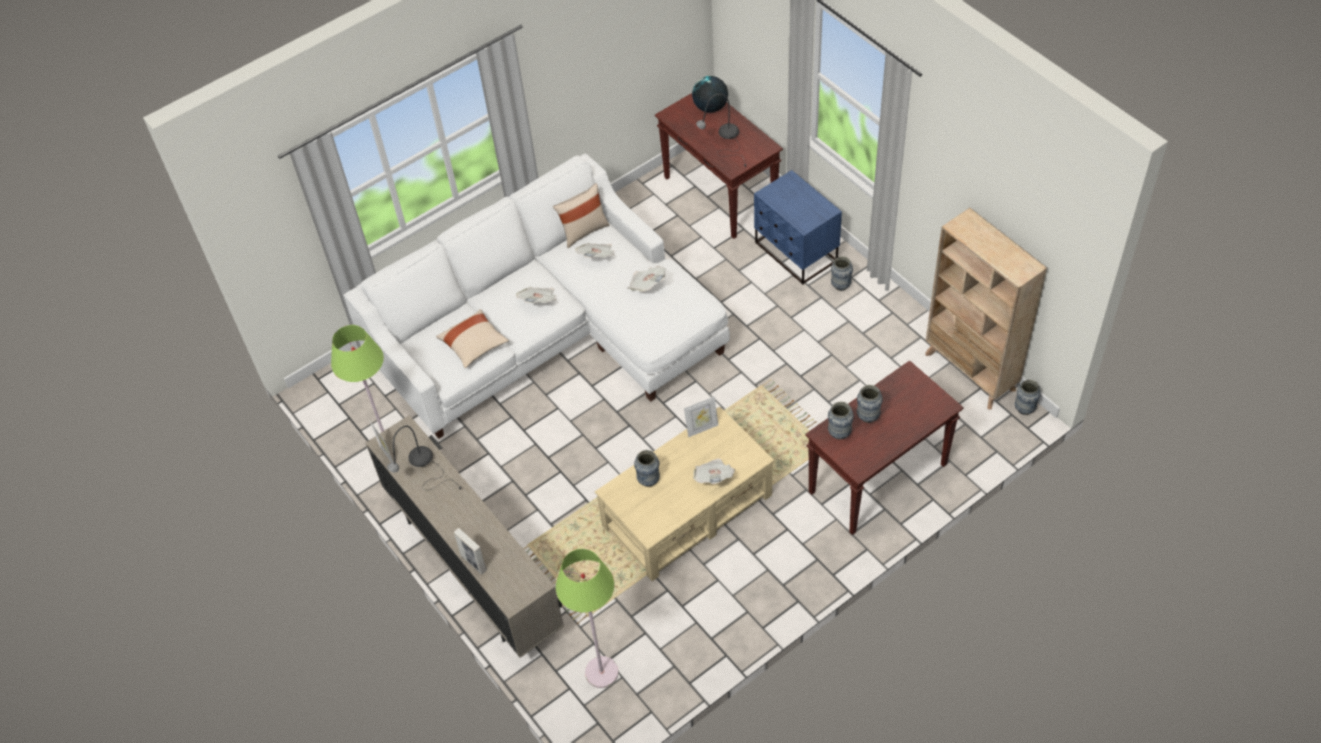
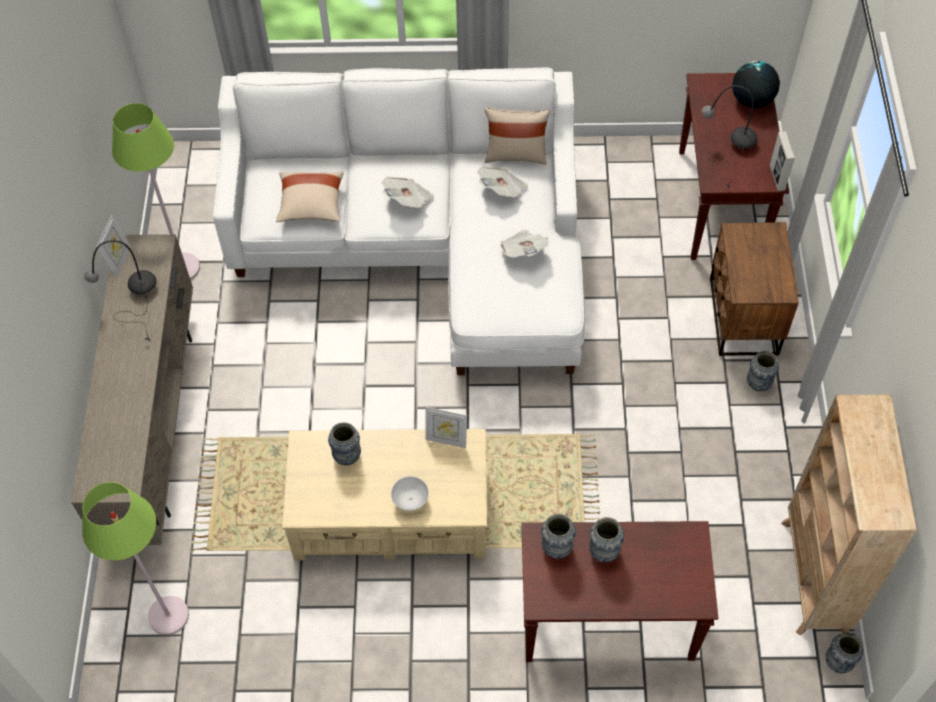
camera: 35 degrees right, 5 degrees up
picture frame [454,528,487,574] -> picture frame moved to [770,131,795,191]
newspaper [693,458,735,484] -> white bowl [391,476,429,511]
blue nightstand [754,170,842,285] -> brown nightstand [710,222,799,356]

